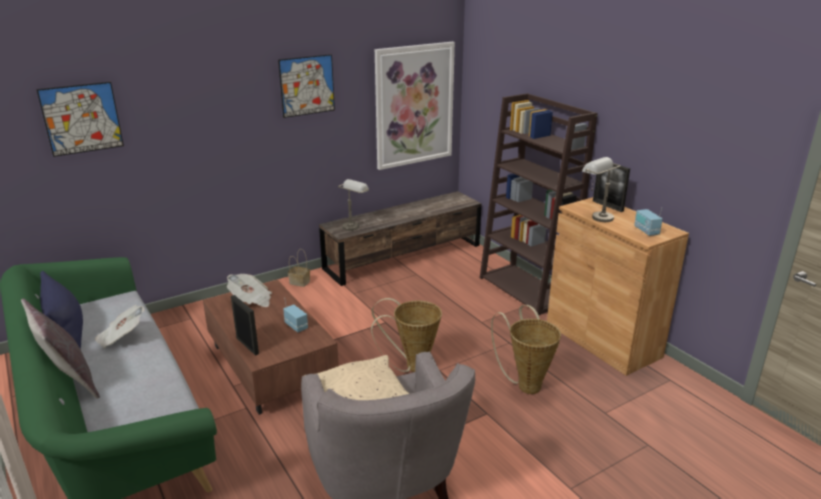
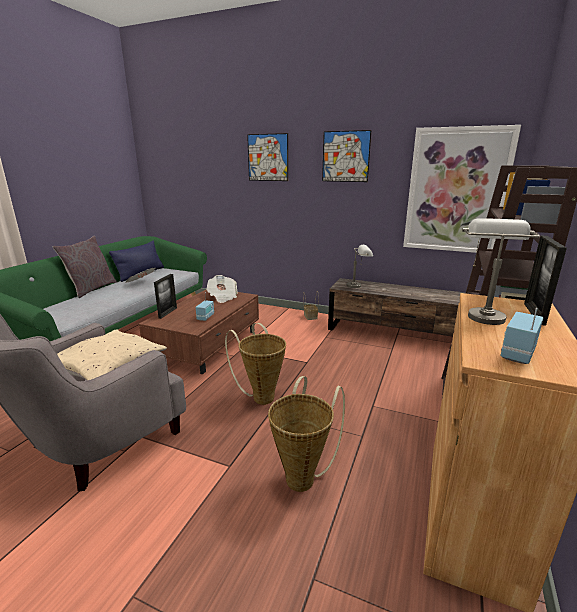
camera: 55 degrees right, 5 degrees down
picture [36,82,124,157] -> picture moved to [247,133,288,181]

